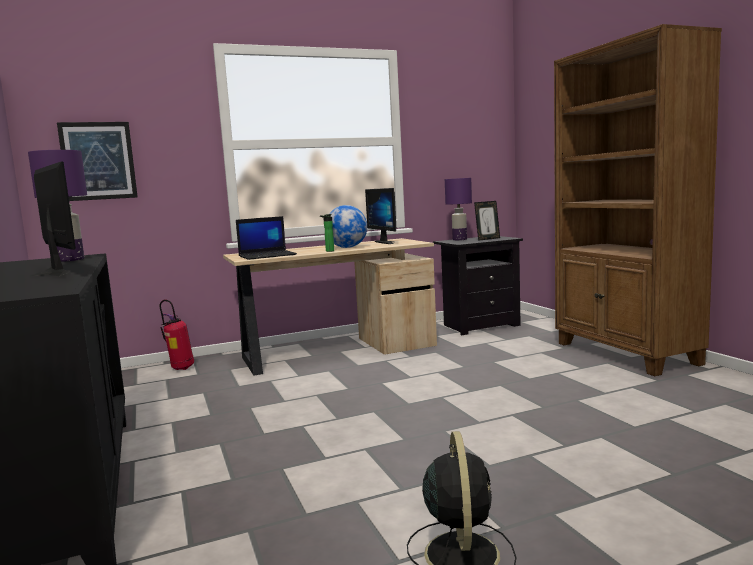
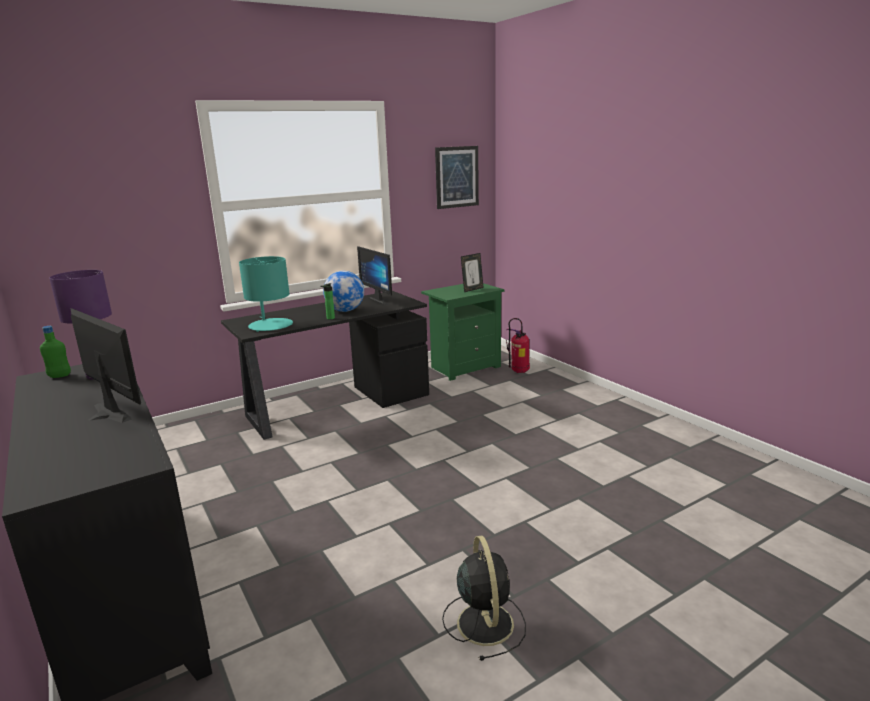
camera: 10 degrees left, 10 degrees up
picture [57,122,138,201] -> picture moved to [435,146,479,209]
fire extinguisher [160,299,194,370] -> fire extinguisher moved to [506,318,530,373]
beige desk [223,238,437,375] -> black desk [221,291,429,440]
laptop [236,216,297,260] -> turquoise table lamp [239,256,293,332]
black nightstand [433,236,523,335] -> green nightstand [421,283,505,381]
purple table lamp [445,178,472,240] -> none
brown bookcase [554,24,722,376] -> none
none -> green bottle [40,326,71,378]

